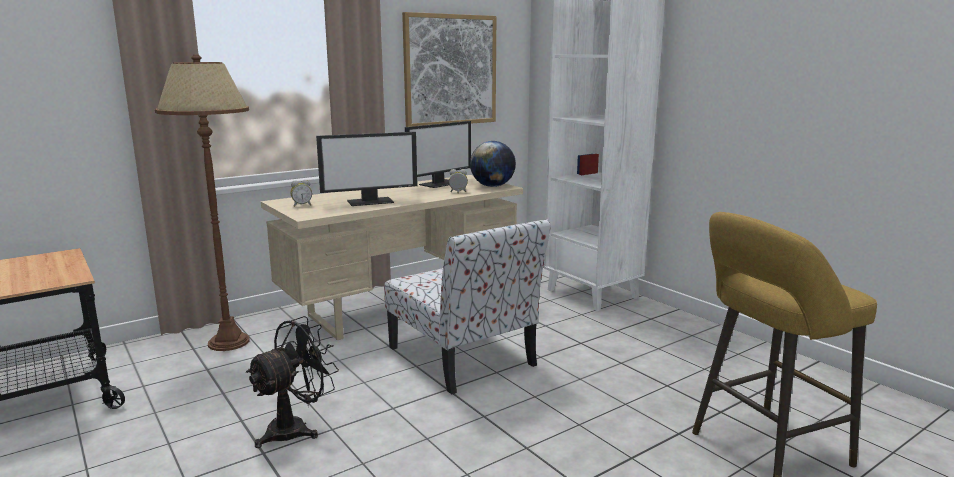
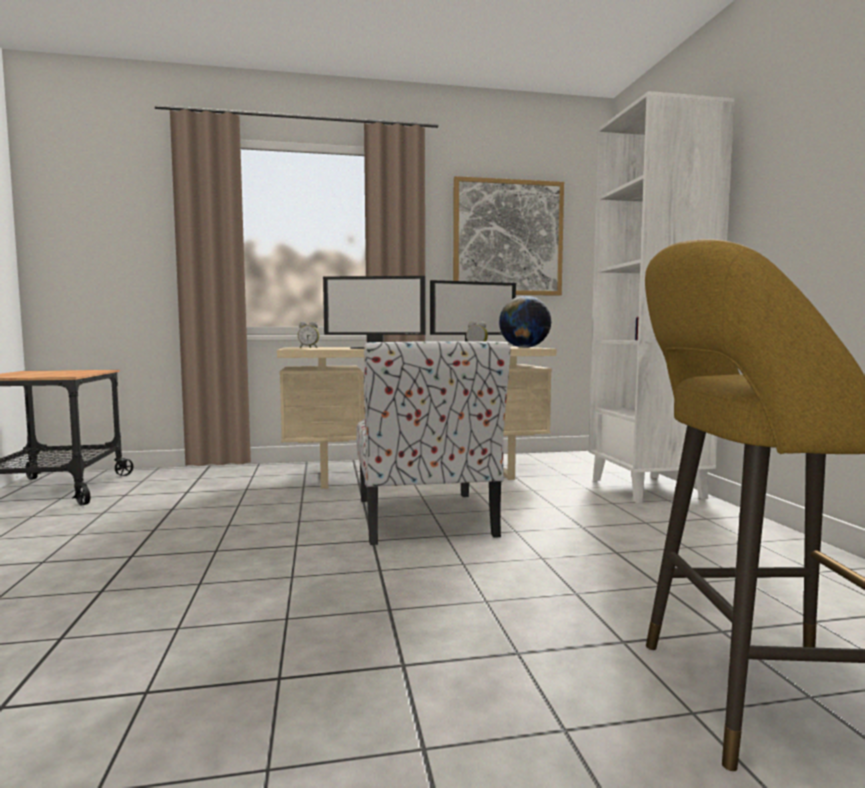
camera: 25 degrees right, 10 degrees down
brown floor lamp [155,54,250,351] -> none
black fan [246,316,339,448] -> none

